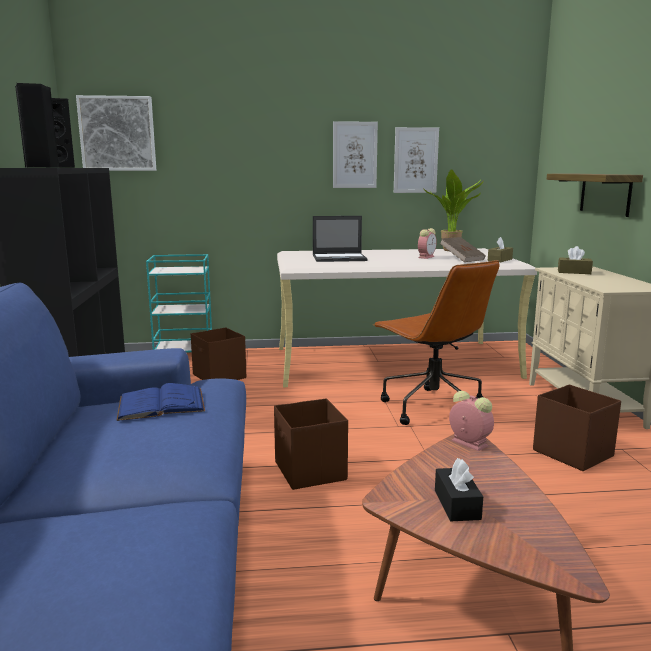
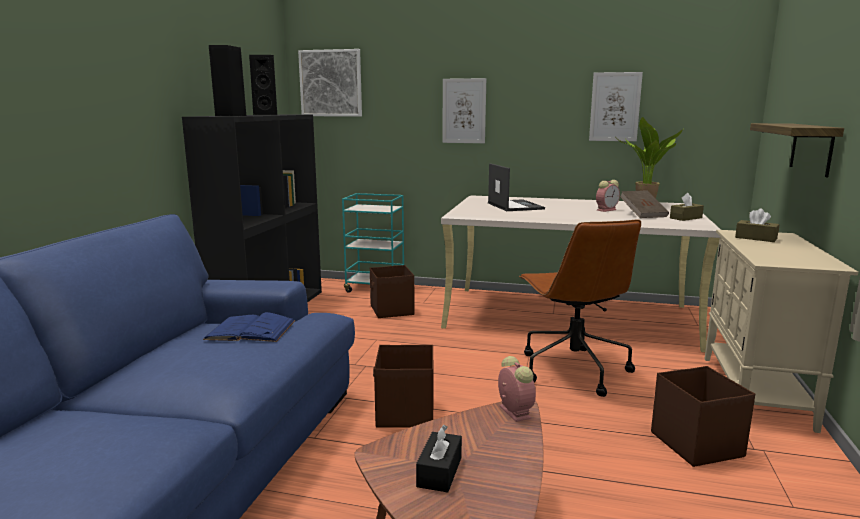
camera: 20 degrees right, 0 degrees up
laptop [313,216,368,262] -> laptop turned 120 degrees counterclockwise [488,163,545,211]
picture [333,121,378,188] -> picture moved to [442,78,486,143]

